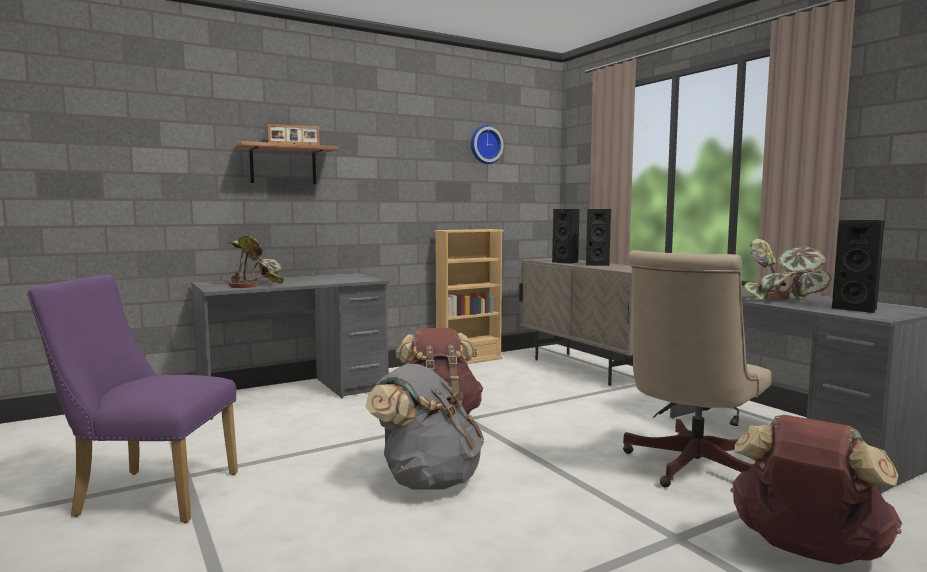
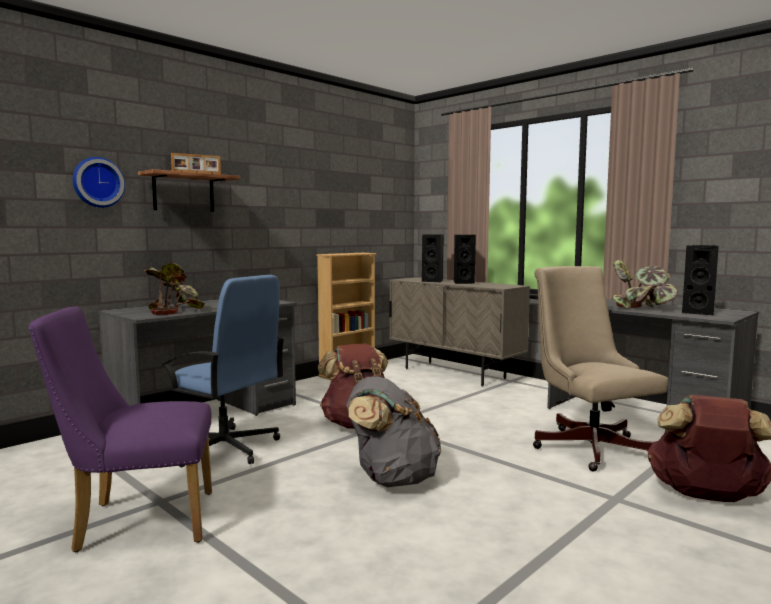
camera: 15 degrees left, 0 degrees up
wall clock [471,125,504,164] -> wall clock moved to [73,157,125,208]
beige office chair [623,250,772,487] -> beige office chair turned 135 degrees clockwise [533,266,668,471]
none -> blue office chair [162,275,285,467]

